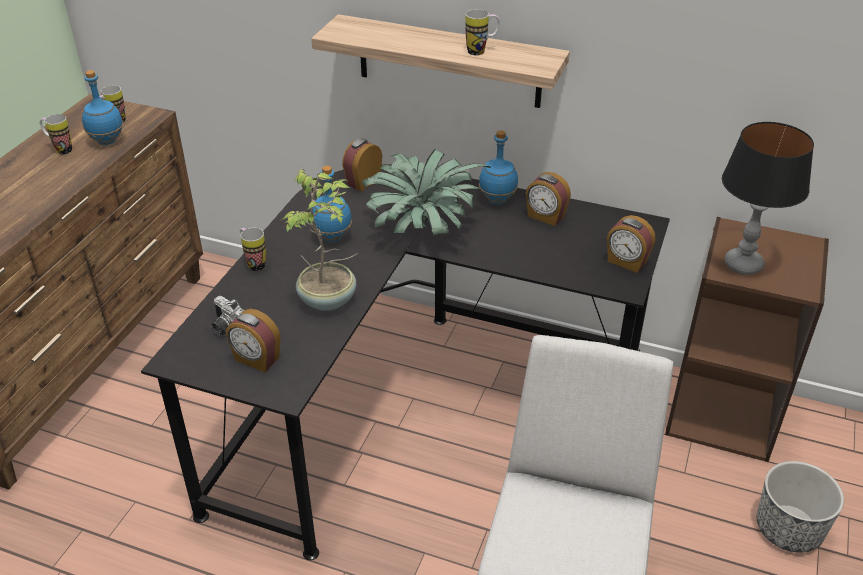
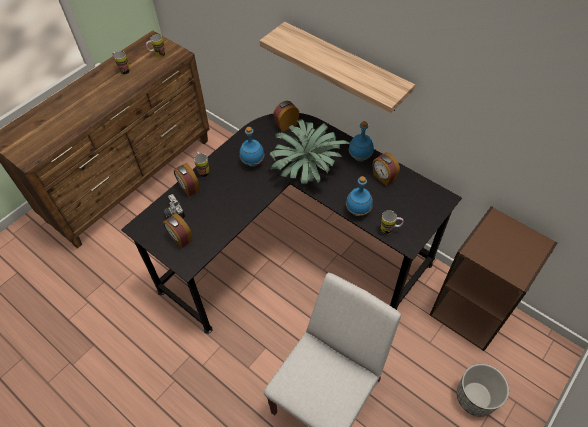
camera: 20 degrees right, 15 degrees up
blue bottle [82,70,123,145] -> blue bottle moved to [346,176,373,216]
potted plant [282,169,358,311] -> none
mug [465,9,500,55] -> mug moved to [381,210,404,235]
alarm clock [607,215,655,273] -> alarm clock moved to [174,163,200,197]
table lamp [722,122,814,275] -> none

